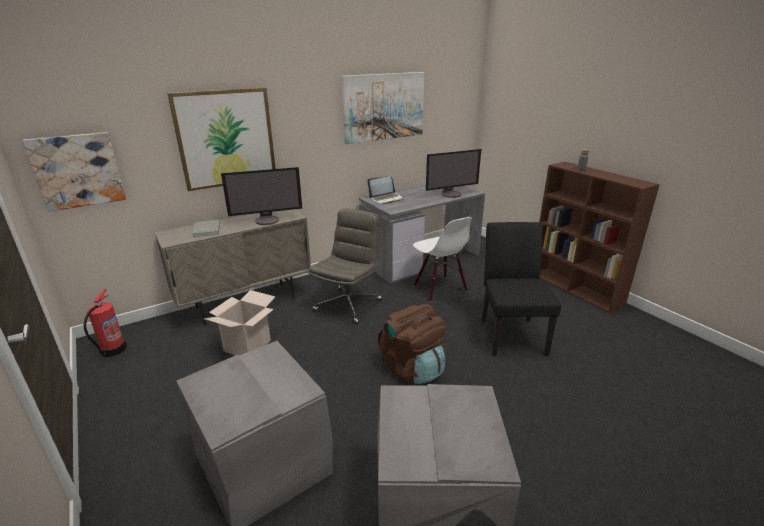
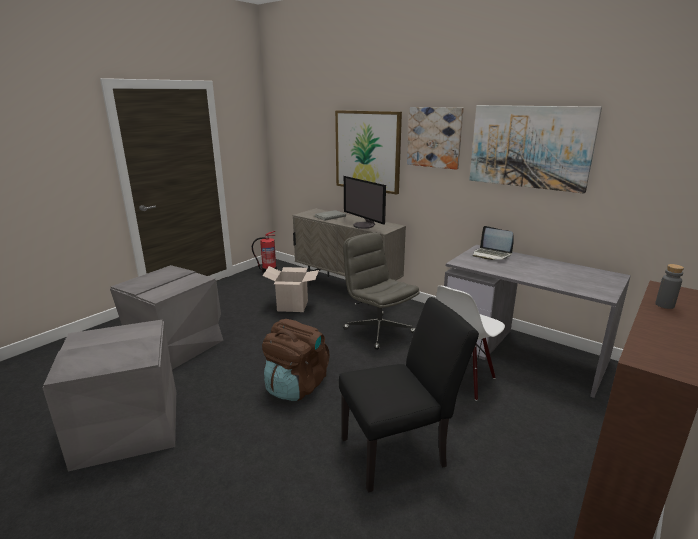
camera: 70 degrees right, 5 degrees down
picture [23,132,126,212] -> picture moved to [407,107,464,170]
grey office chair [308,208,383,324] -> grey office chair turned 135 degrees counterclockwise [343,232,420,350]
monitor [426,149,481,198] -> none

